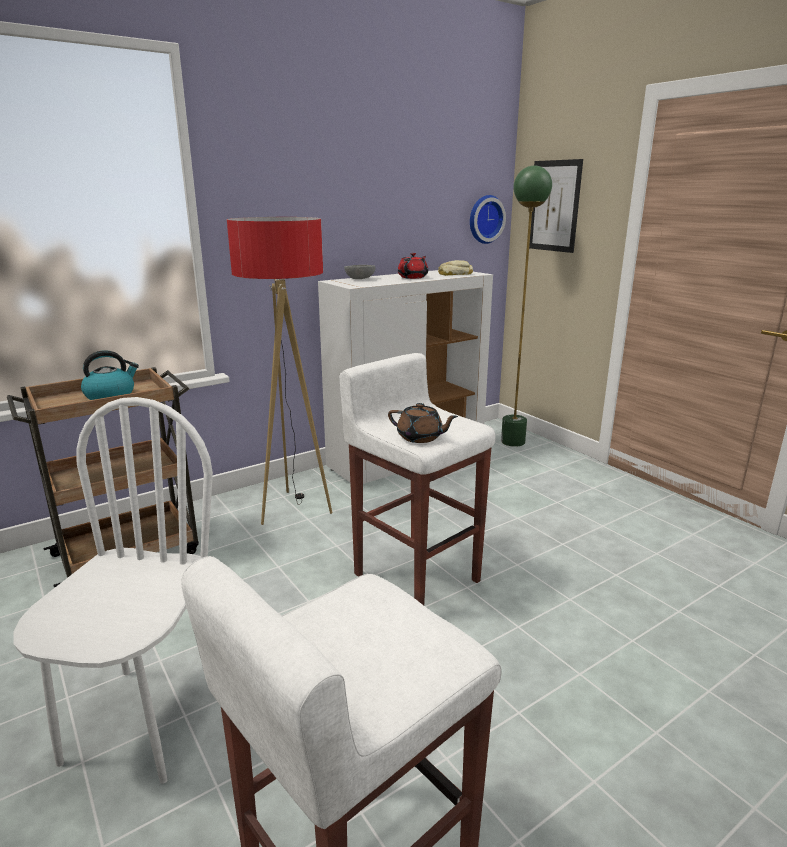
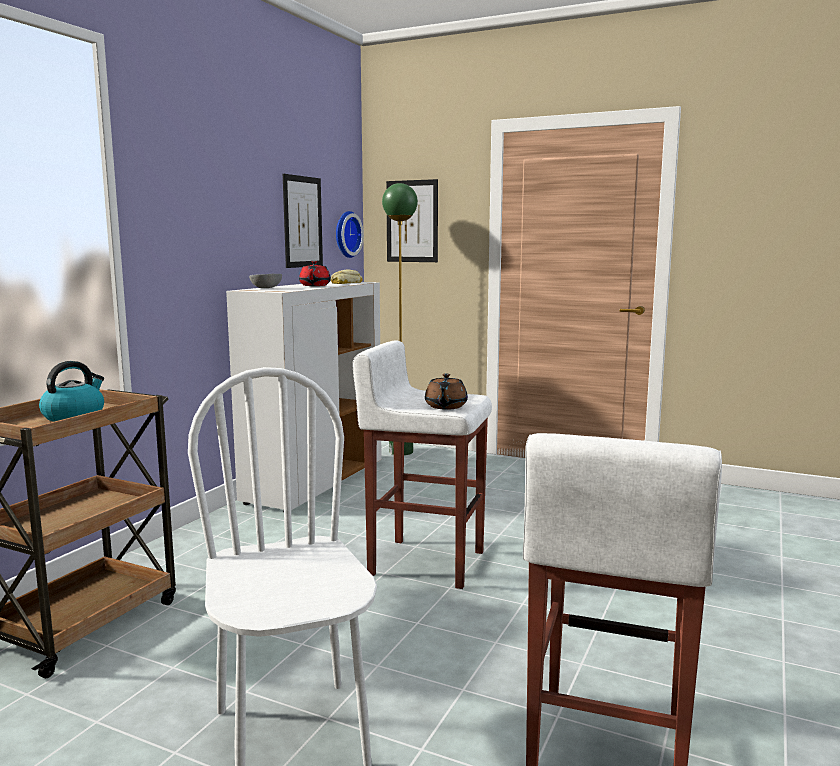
camera: 30 degrees left, 10 degrees down
floor lamp [227,217,332,525] -> none
brown teapot [388,403,458,443] -> brown teapot turned 105 degrees clockwise [425,373,468,410]
none -> picture [283,174,323,268]

